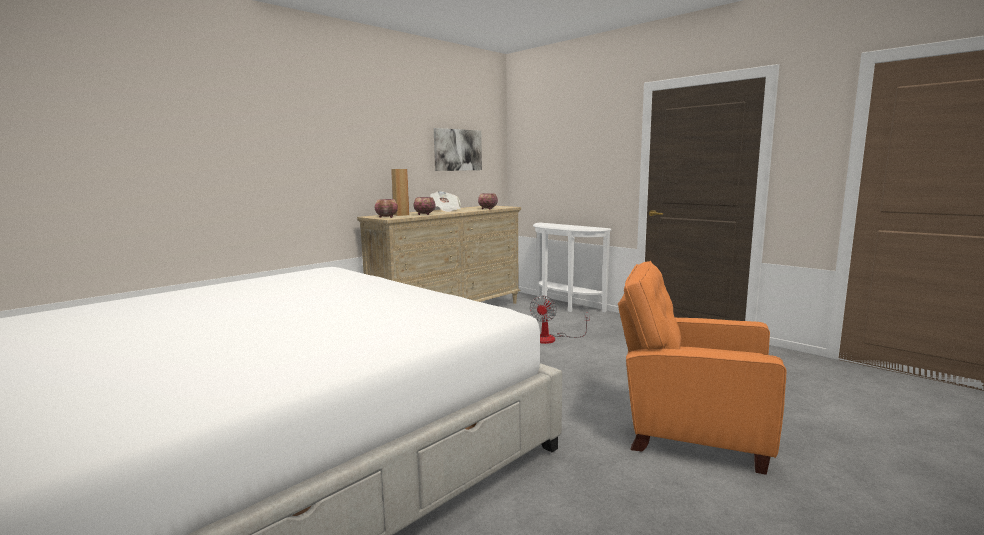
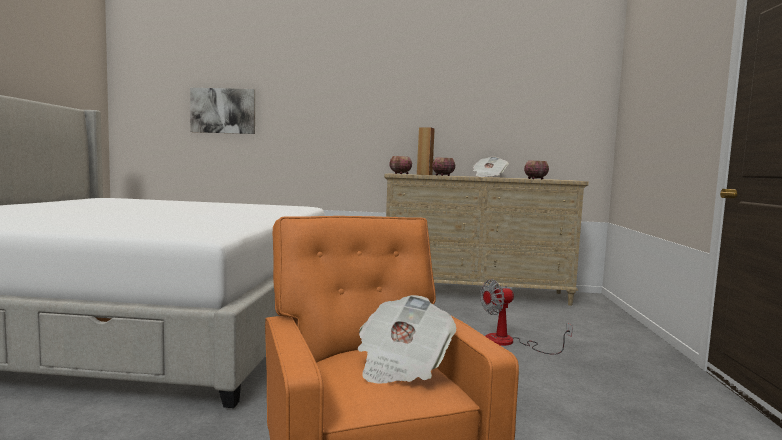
camera: 50 degrees right, 5 degrees down
picture [434,128,482,171] -> picture moved to [190,88,255,134]
white console table [533,222,611,312] -> none
none -> newspaper [358,295,456,384]

